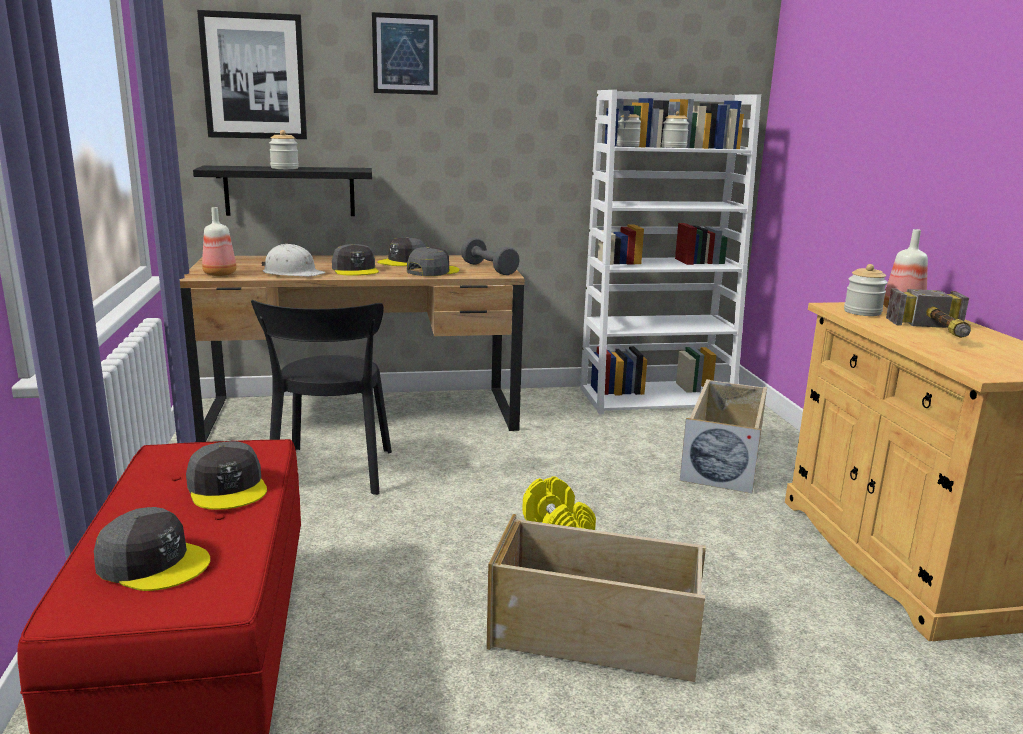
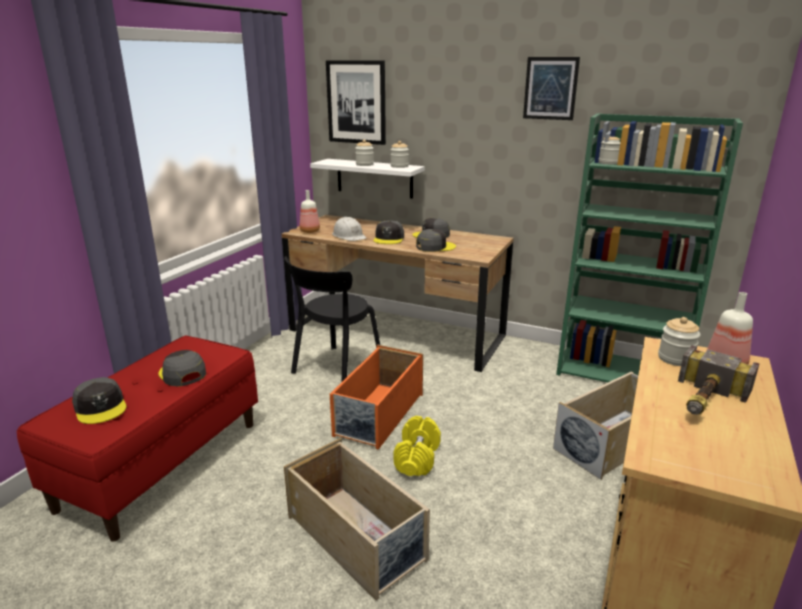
camera: 35 degrees right, 5 degrees up
grey cap [186,441,267,510] -> grey cap turned 135 degrees clockwise [158,350,206,387]
black shelf [193,166,372,216] -> white shelf [310,159,425,199]
picture [372,12,438,95] -> picture moved to [523,57,580,120]
grey dumbbell [461,237,520,275] -> none
white bookcase [580,90,761,414] -> green bookcase [556,113,743,382]
jar [662,111,689,148] -> jar moved to [390,141,409,168]
none -> orange storage box [330,344,423,450]

